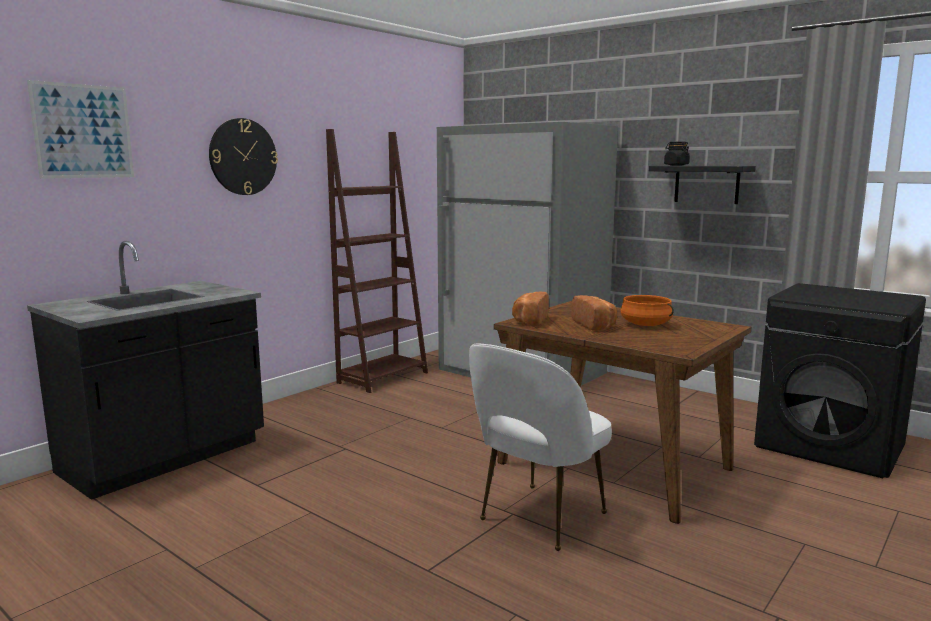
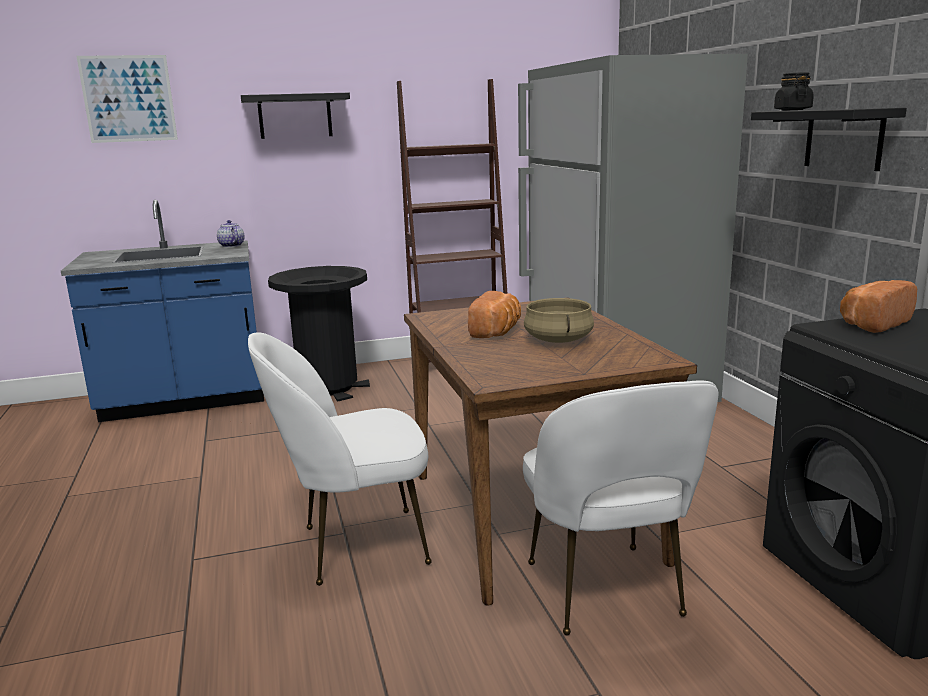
camera: 35 degrees right, 5 degrees up
black counter [27,241,264,500] -> blue counter [61,200,264,422]
wall clock [209,118,278,195] -> black shelf [241,93,350,139]
bread [512,292,549,326] -> bread moved to [840,280,917,333]
orange cooking pot [620,295,674,326] -> beige cooking pot [524,298,594,343]
none -> teapot [217,220,245,247]
none -> black trash can [268,266,370,402]
none -> white chair [523,380,719,635]

